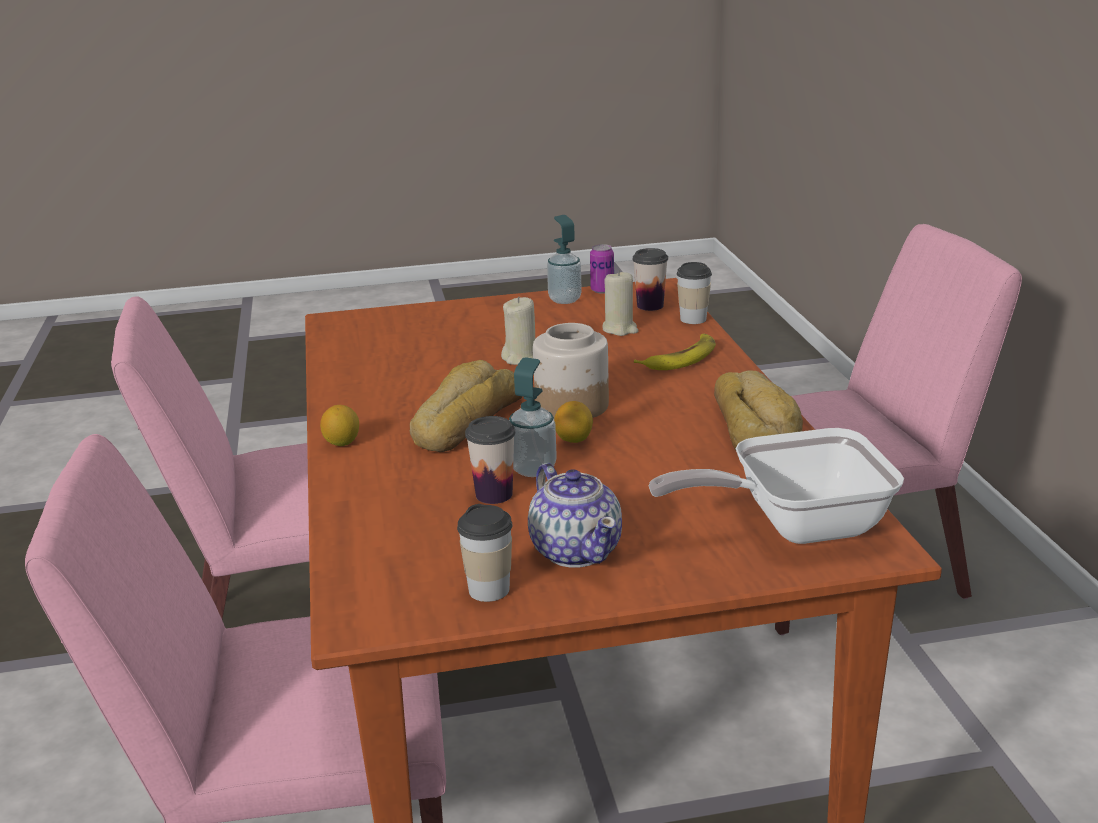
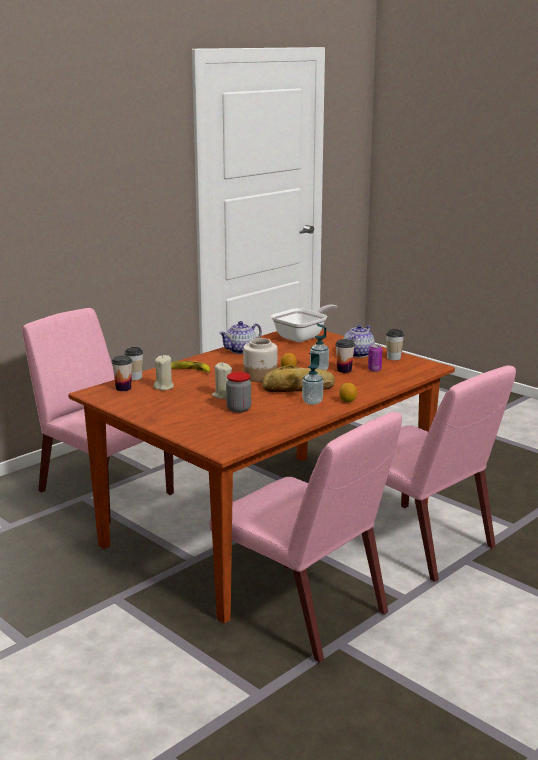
camera: 125 degrees left, 5 degrees down
soap dispenser [547,215,582,304] -> soap dispenser moved to [302,353,323,405]
can [590,244,614,294] -> can moved to [368,344,382,372]
frying pan [649,428,904,544] -> frying pan turned 90 degrees counterclockwise [271,304,338,342]
bread [714,370,803,451] -> teapot [219,321,262,354]
none -> jar [226,372,251,413]

